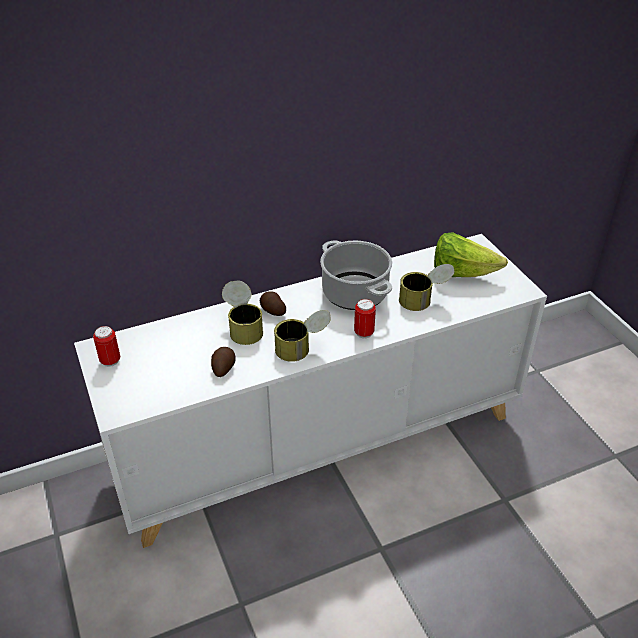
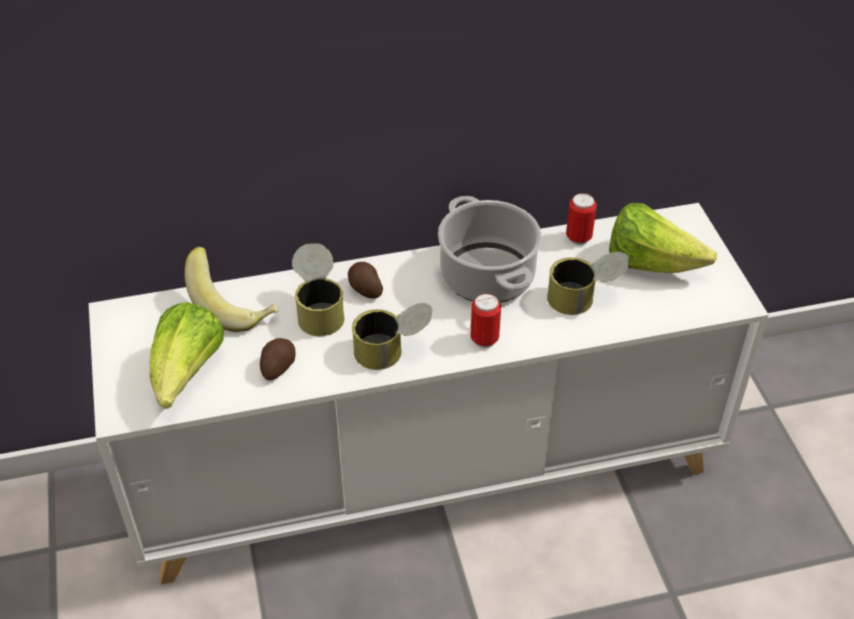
camera: 10 degrees right, 5 degrees up
can [93,326,120,367] -> can moved to [566,193,597,245]
none -> lettuce [150,302,224,409]
none -> banana [184,247,278,332]

